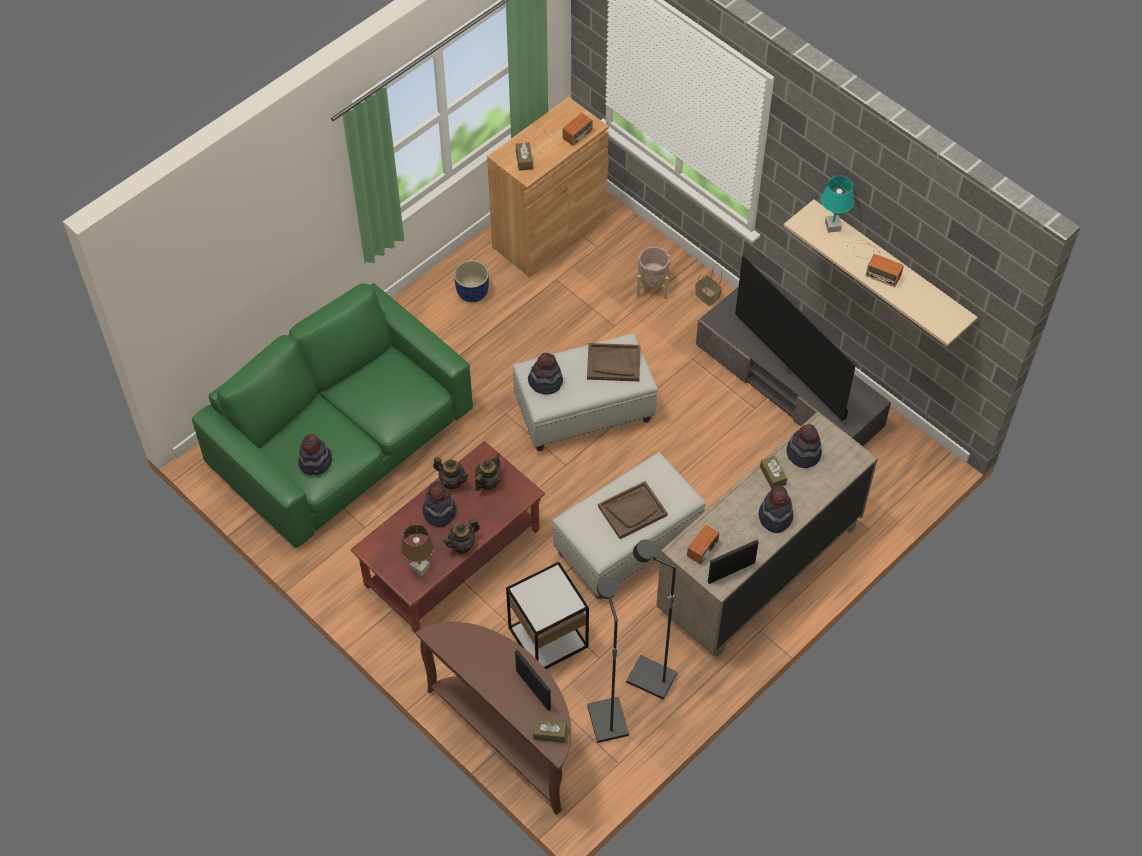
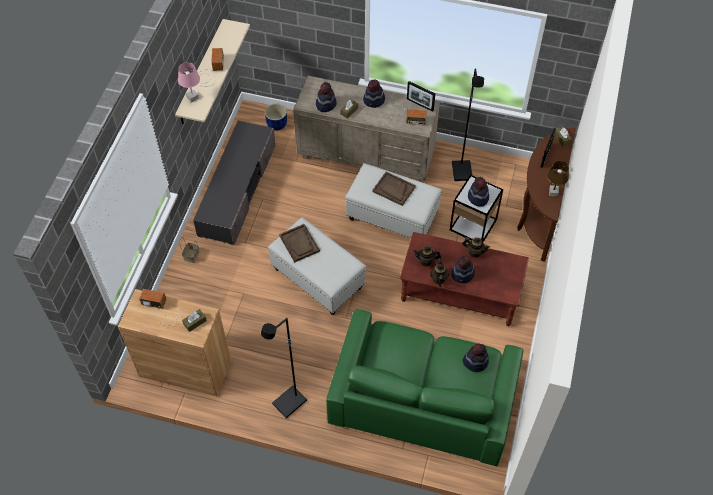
camera: 120 degrees left, 0 degrees up
brown table lamp [400,524,434,576] -> brown table lamp moved to [547,161,569,197]
blue planter [454,260,489,302] -> blue planter moved to [265,104,287,130]
hat [528,353,563,395] -> hat moved to [468,177,489,207]
black floor lamp [587,577,629,743] -> black floor lamp moved to [261,318,307,418]
beige planter [636,247,670,299] -> none
television [735,255,856,422] -> none
turquoise table lamp [821,176,854,233] -> pink table lamp [178,62,200,103]

